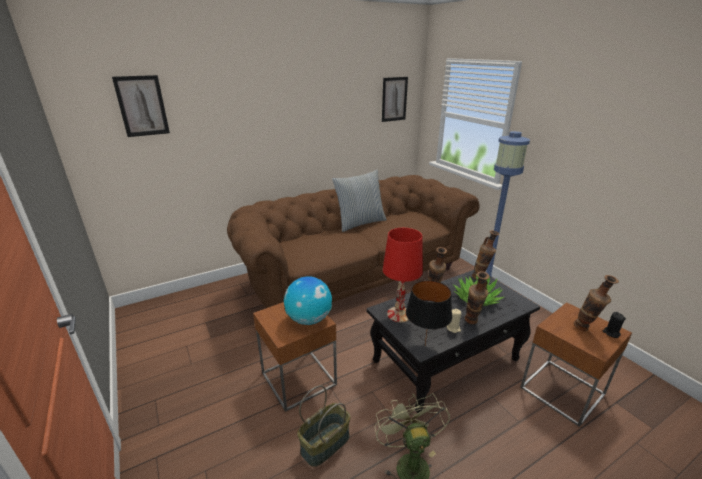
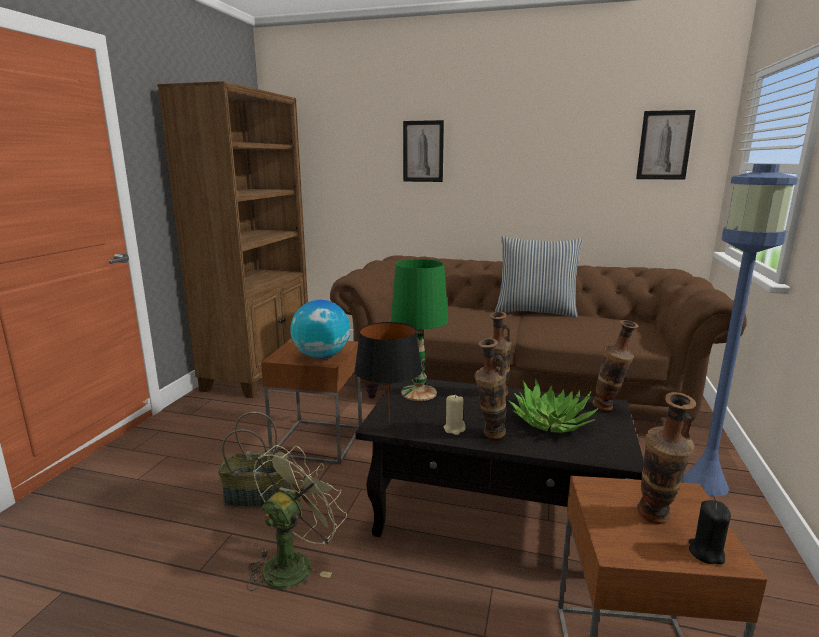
camera: 45 degrees right, 10 degrees down
picture [112,75,170,137] -> picture moved to [403,120,444,182]
red table lamp [383,228,423,323] -> green table lamp [391,259,448,401]
none -> brown bookcase [157,81,308,398]

